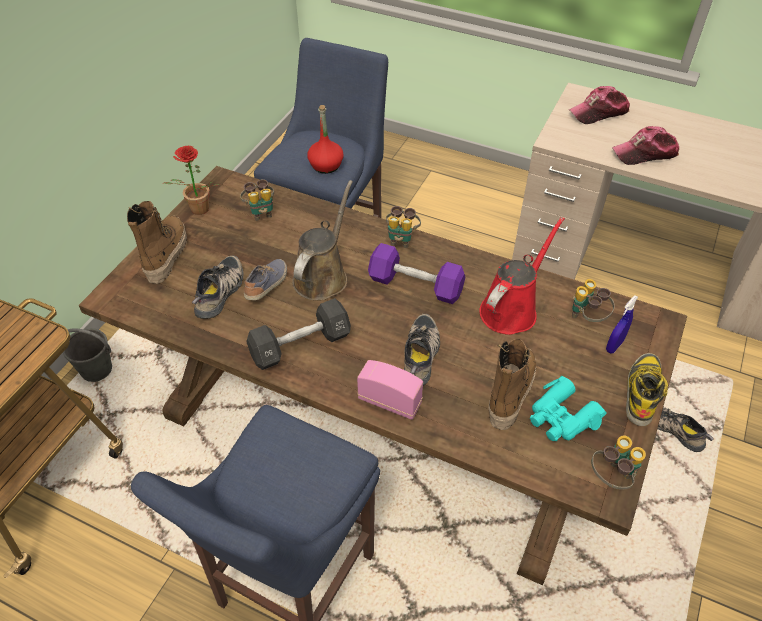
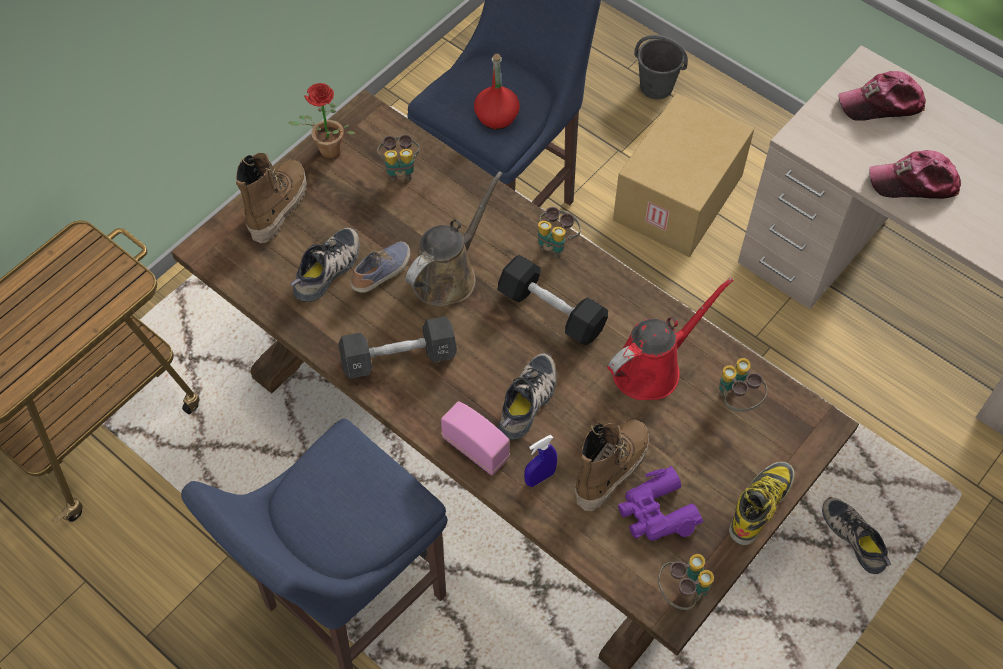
camera: 15 degrees right, 10 degrees up
grey bucket [63,328,112,382] -> grey bucket moved to [634,35,688,99]
purple dumbbell [368,243,465,304] -> black dumbbell [498,255,608,345]
turquoise binoculars [530,376,607,441] -> purple binoculars [618,466,703,541]
blue spray bottle [606,295,638,353] -> blue spray bottle moved to [524,435,557,487]
none -> cardboard box [613,93,754,257]

